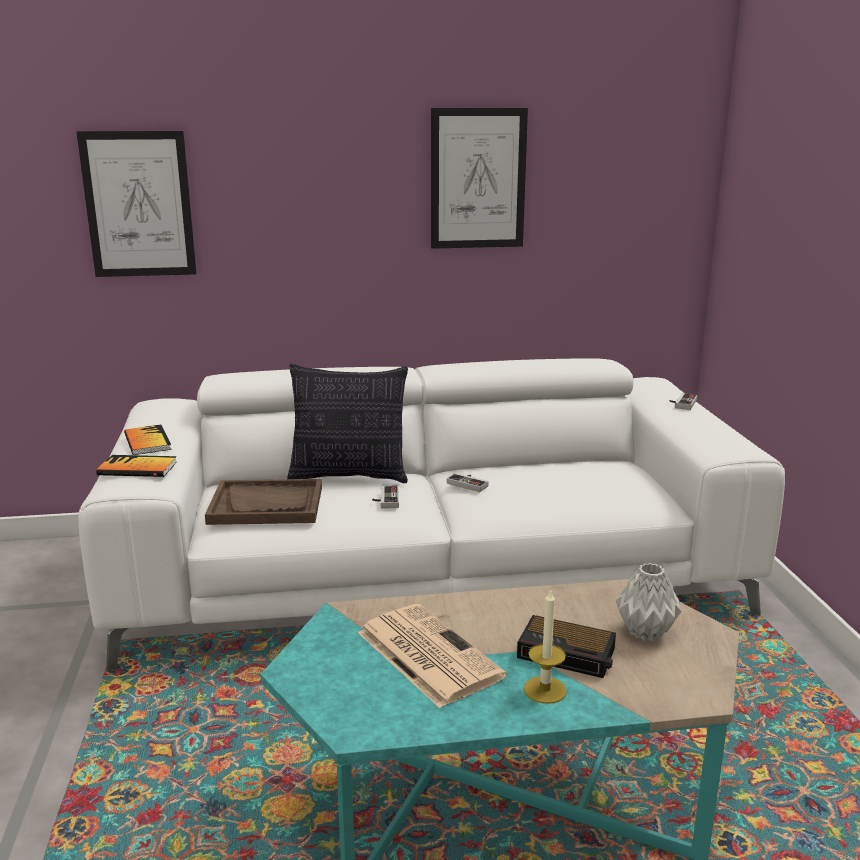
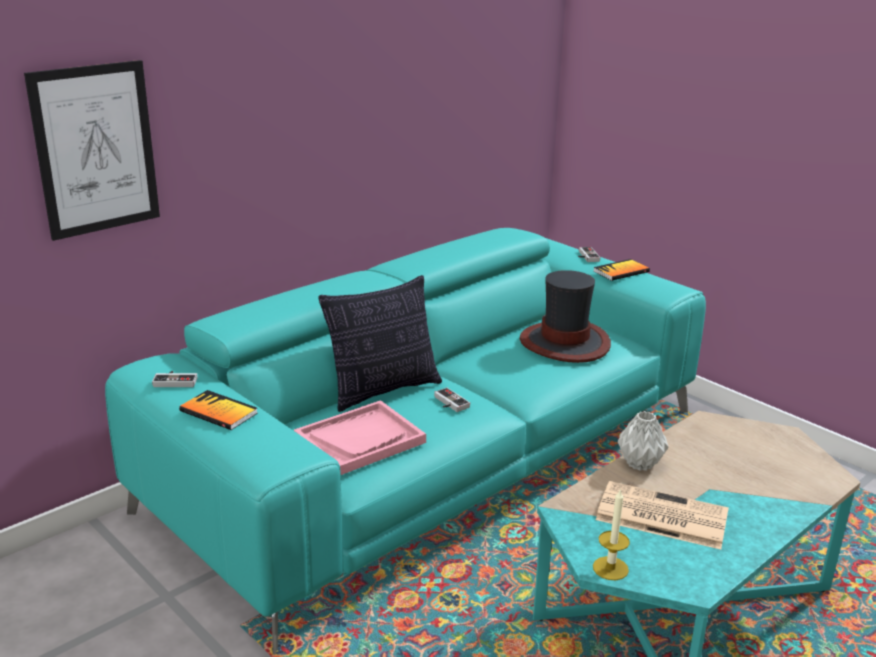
camera: 35 degrees left, 5 degrees up
white sofa [78,358,785,672] -> turquoise sofa [105,228,706,655]
book [96,455,177,477] -> book moved to [593,259,650,281]
brown tray [205,479,322,525] -> pink tray [294,400,426,475]
picture [431,108,528,249] -> none
game controller [447,473,489,492] -> game controller moved to [152,371,197,387]
alarm clock [517,615,616,678] -> none
candle [524,588,567,704] -> candle moved to [593,488,630,580]
grey vase [616,563,681,641] -> grey vase moved to [618,411,669,471]
none -> hat [520,270,611,363]

